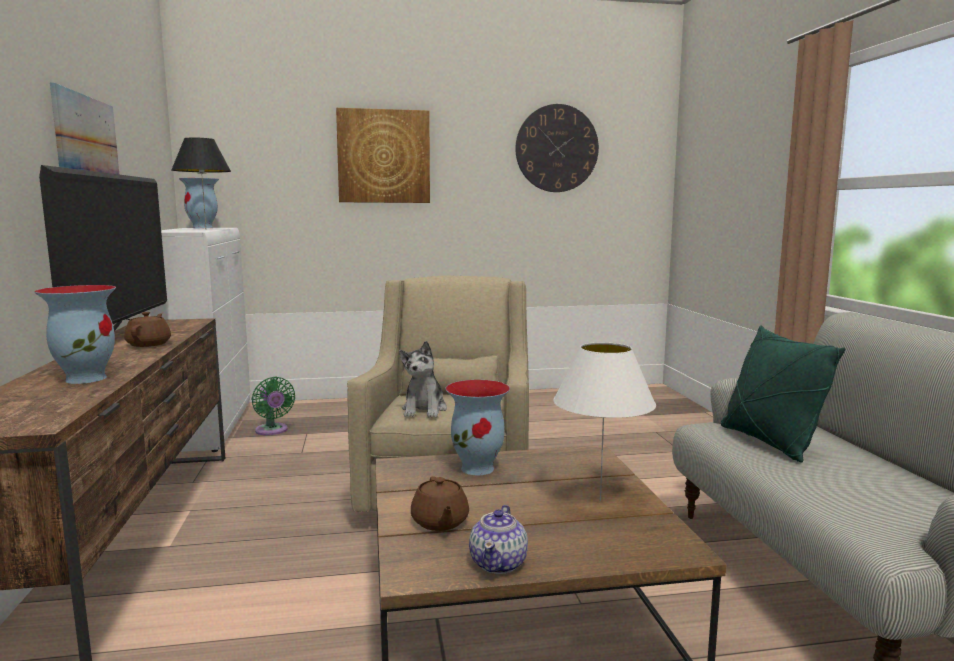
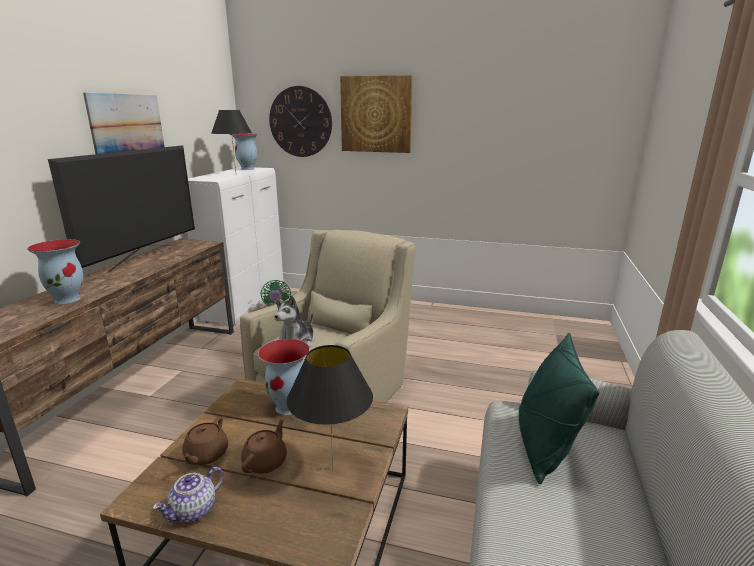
camera: 25 degrees right, 10 degrees up
brown teapot [124,312,171,347] -> brown teapot moved to [241,418,287,474]
wall clock [515,104,599,192] -> wall clock moved to [269,86,332,157]
white table lamp [553,342,656,501] -> black table lamp [287,345,373,469]

